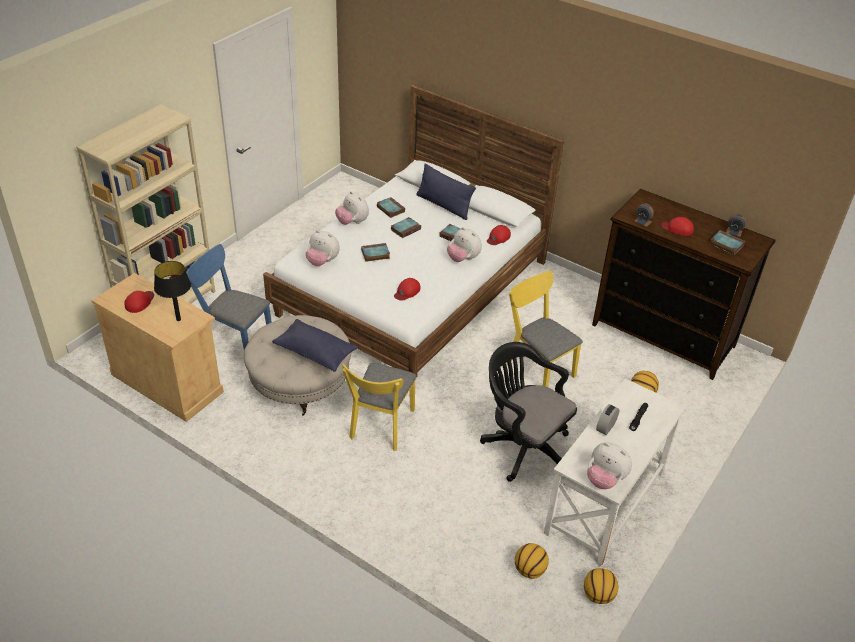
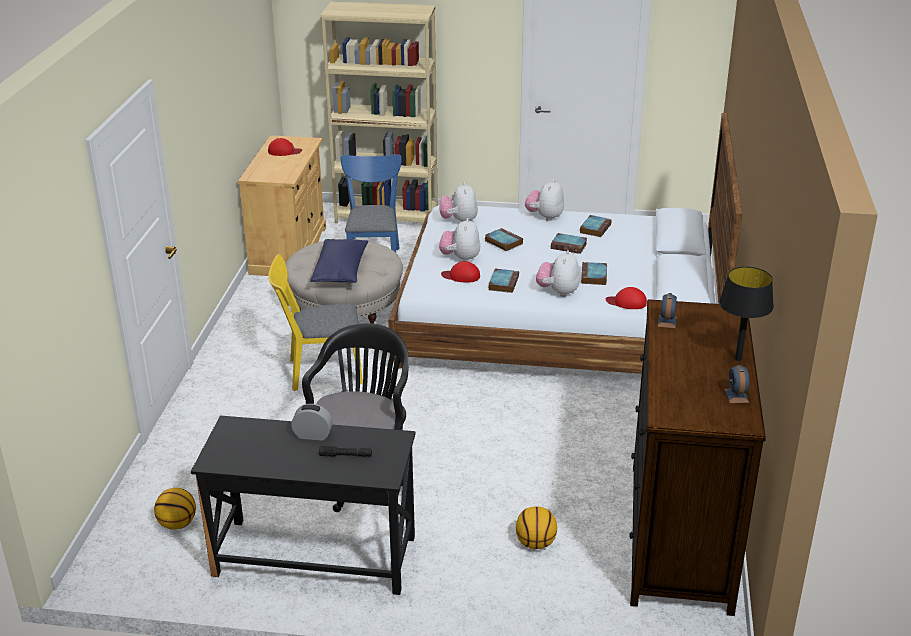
camera: 65 degrees right, 10 degrees down
black table lamp [154,261,191,321] -> black table lamp moved to [719,267,774,361]
blue pillow [416,163,476,220] -> none
yellow chair [506,271,583,387] -> none
white desk [544,378,686,566] -> black desk [191,416,416,595]
basketball [584,568,618,604] -> none
plush toy [587,443,632,489] -> plush toy moved to [439,218,480,262]
red cap [661,217,694,236] -> none
book [709,230,745,255] -> book moved to [488,269,519,293]

